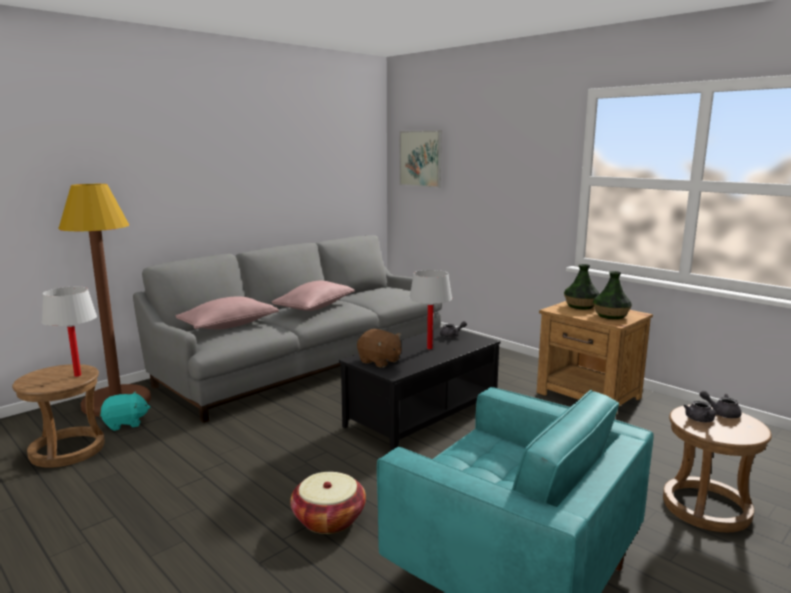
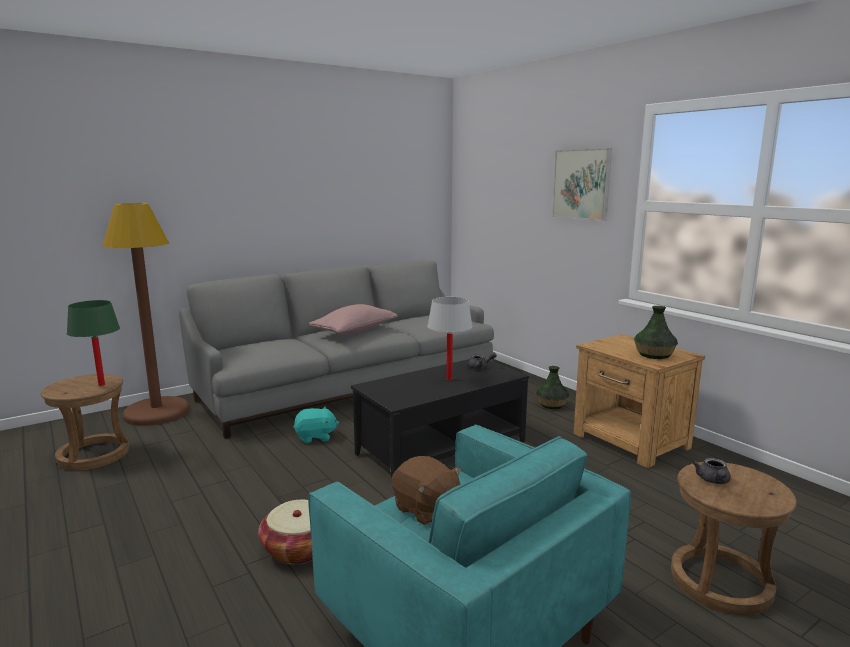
camera: 10 degrees right, 0 degrees up
white table lamp [41,287,97,377] -> green table lamp [67,300,120,386]
turquoise plush toy [100,391,150,431] -> turquoise plush toy moved to [293,407,339,443]
pink pillow [176,297,279,329] -> none
brown plush toy [357,329,401,368] -> brown plush toy moved to [391,456,462,525]
picture [400,130,442,188] -> picture moved to [552,148,612,221]
vase [564,264,599,310] -> vase moved to [536,366,570,409]
grey teapot [700,391,742,418] -> none

